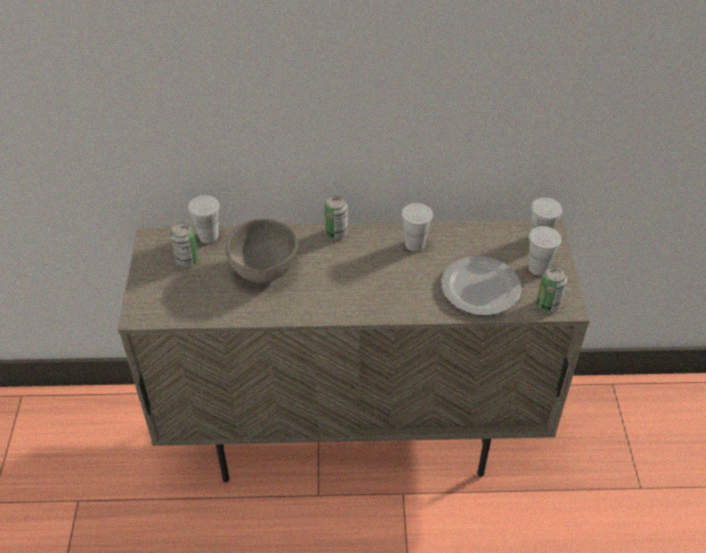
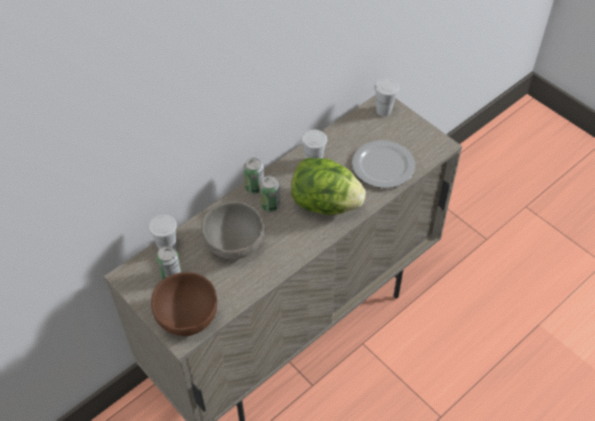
camera: 40 degrees left, 5 degrees up
white cup [528,226,561,276] -> none
can [537,266,567,312] -> can moved to [260,176,280,212]
none -> brown bowl [151,272,217,336]
none -> lettuce [291,157,366,215]

